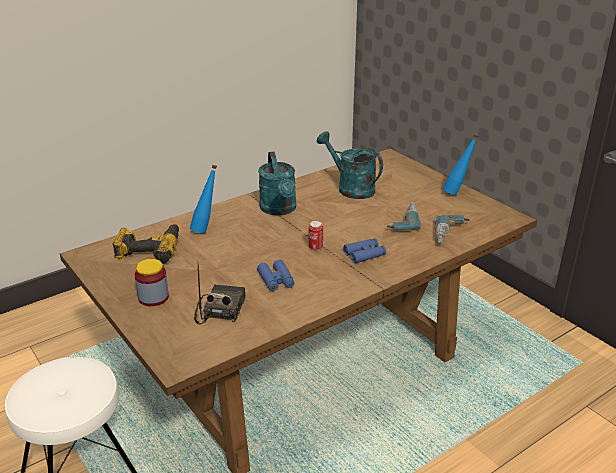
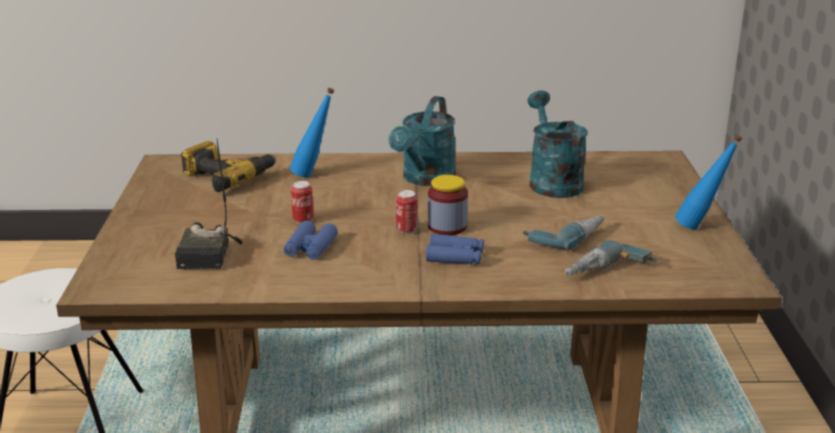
camera: 35 degrees right, 5 degrees down
jar [134,259,169,306] -> jar moved to [428,175,468,235]
radio [194,265,246,324] -> radio turned 135 degrees clockwise [175,139,243,269]
none -> can [291,181,314,224]

